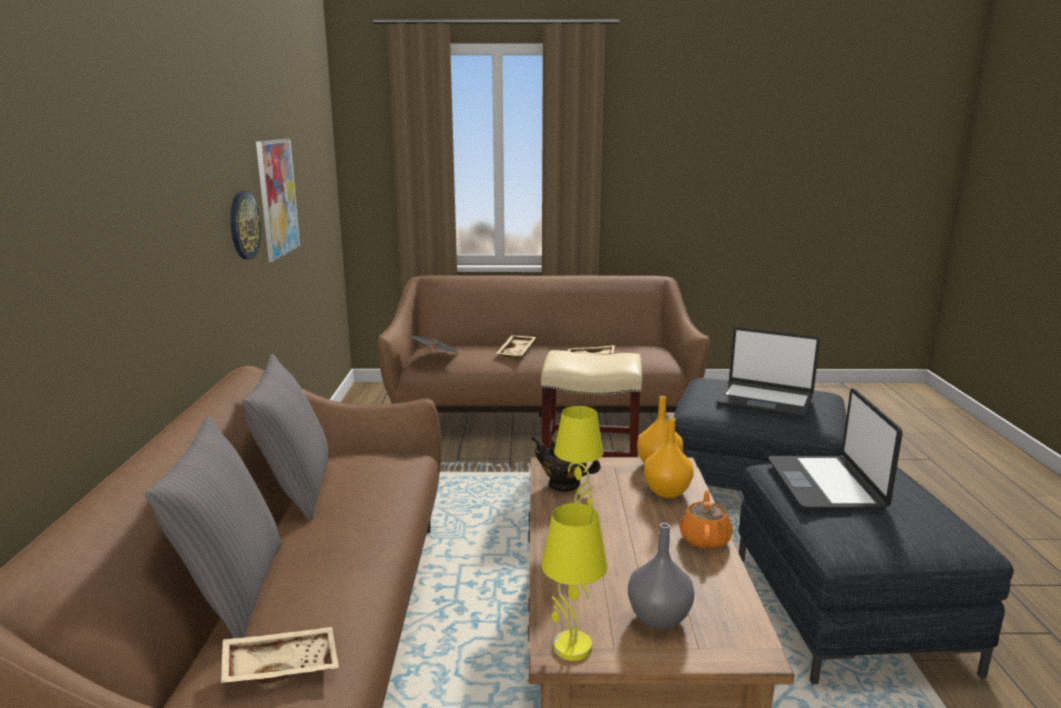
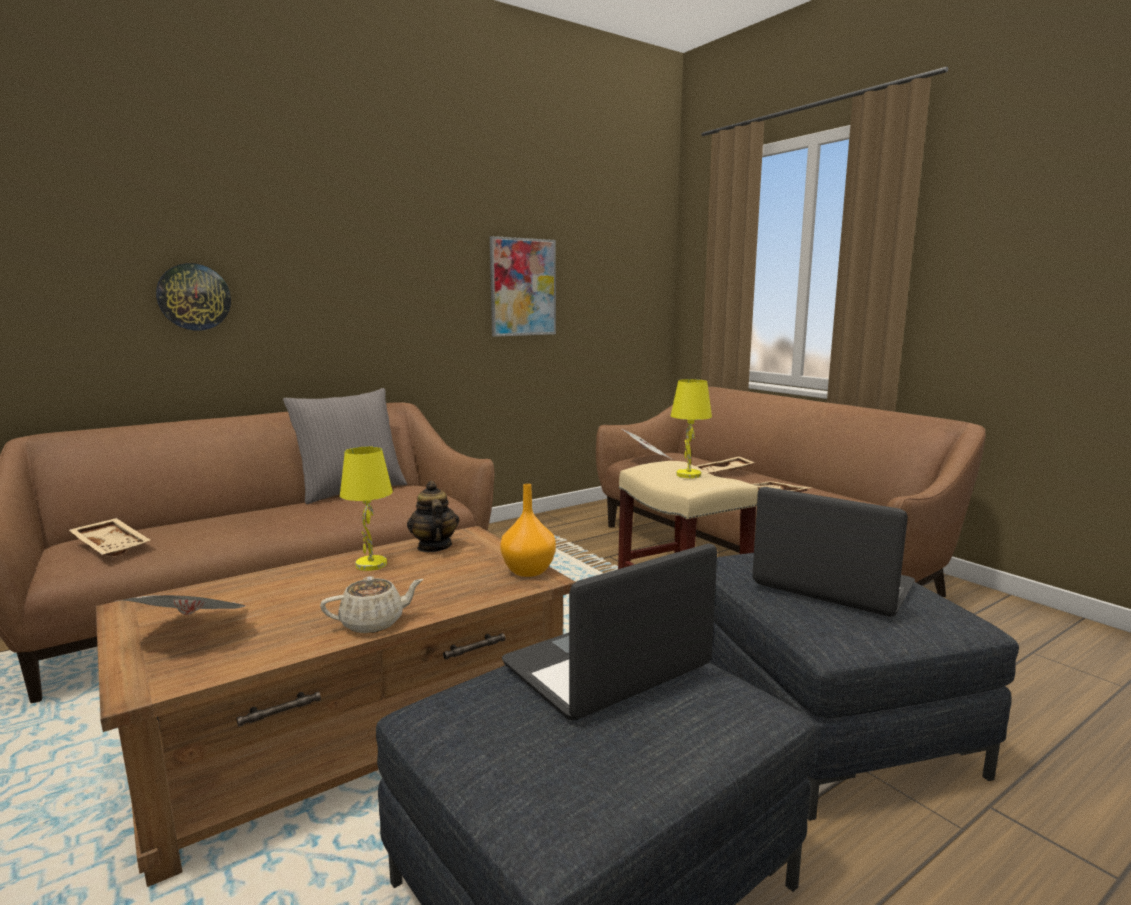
camera: 55 degrees right, 5 degrees down
grey pillow [145,416,282,638] -> none
wall clock [230,191,261,259] -> wall clock moved to [156,263,231,331]
yellow table lamp [541,503,607,661] -> yellow table lamp moved to [671,379,712,478]
grey vase [628,523,695,630] -> newspaper [119,595,245,615]
orange vase [644,417,694,498] -> none
orange teapot [679,490,733,549] -> beige teapot [320,576,424,633]
laptop [716,327,820,418] -> laptop turned 135 degrees clockwise [752,487,915,617]

